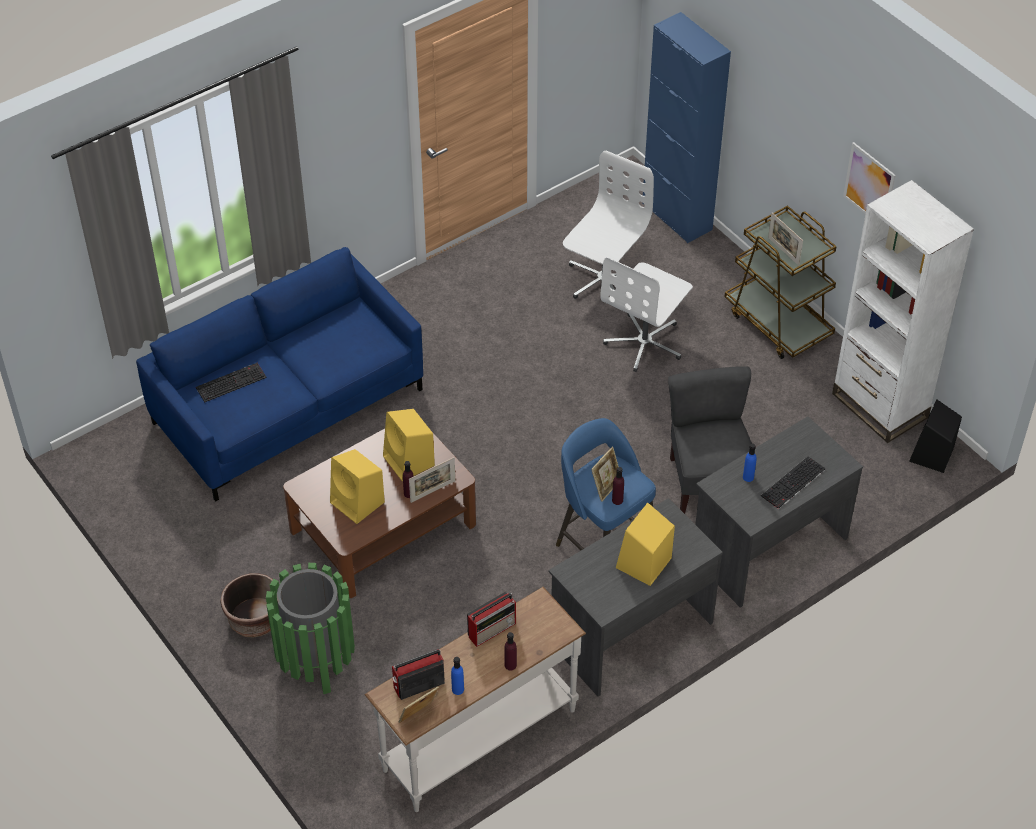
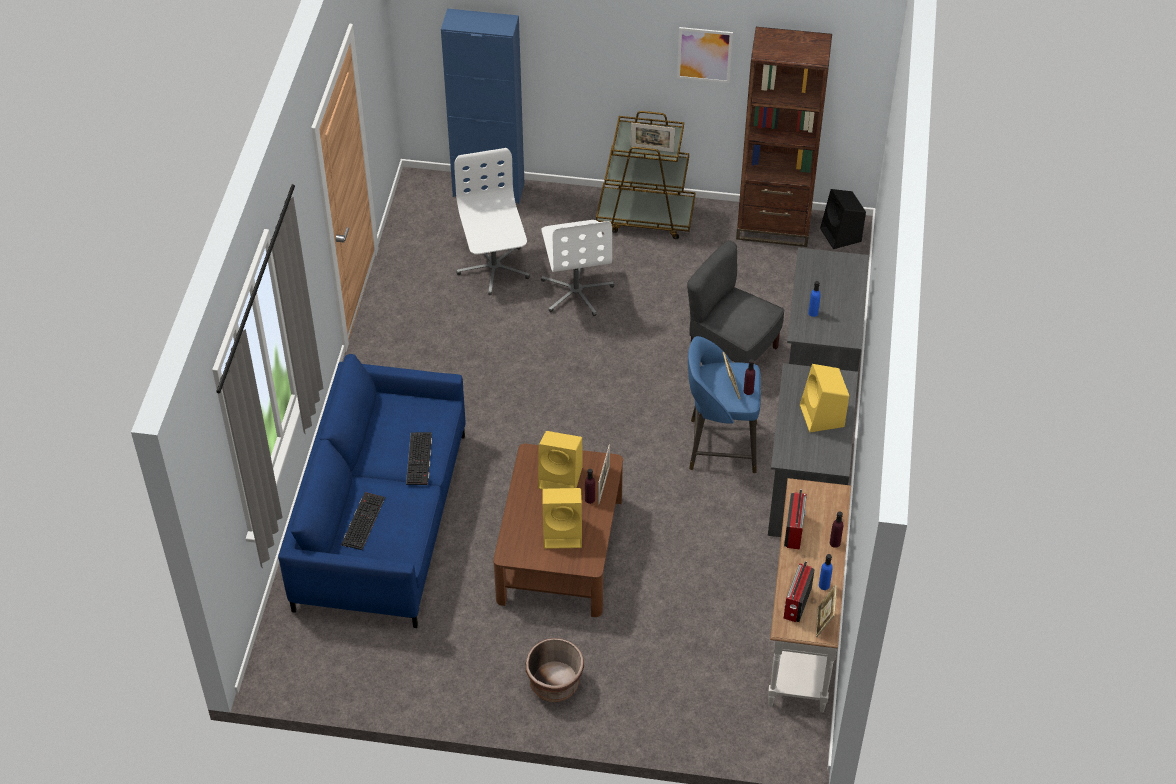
camera: 45 degrees left, 0 degrees up
green trash can [266,563,355,694] -> none
keyboard [761,456,826,509] -> keyboard moved to [406,432,432,485]
white bookcase [832,180,974,443] -> brown bookcase [736,27,832,247]

